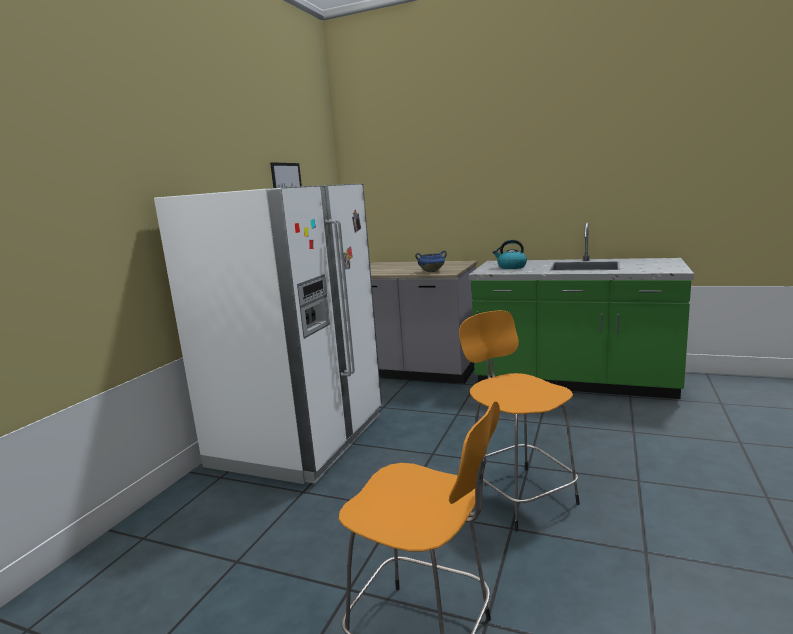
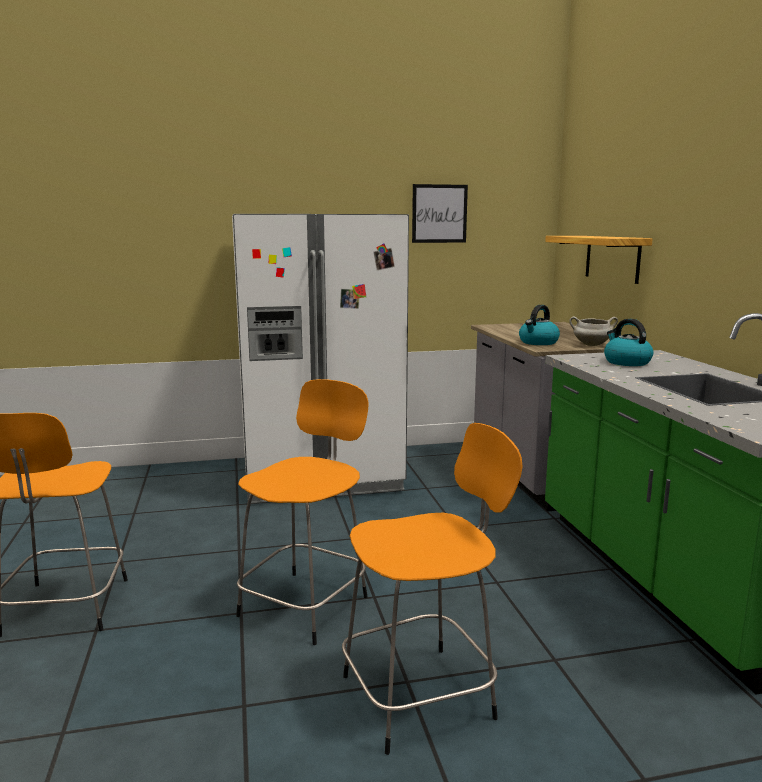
camera: 55 degrees right, 0 degrees up
blue cooking pot [415,251,447,272] -> kettle [519,305,560,345]
none -> orange stool [342,423,523,755]
none -> shelf [545,236,653,284]
none -> white cooking pot [569,316,618,346]

